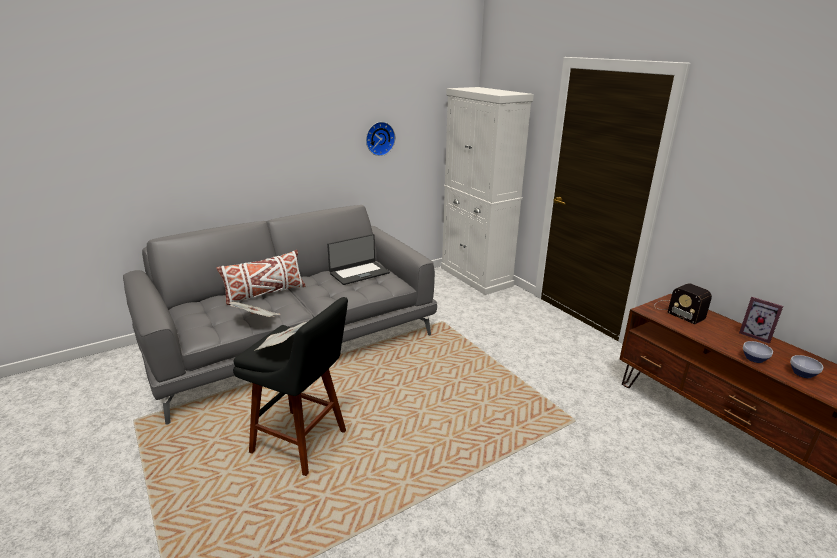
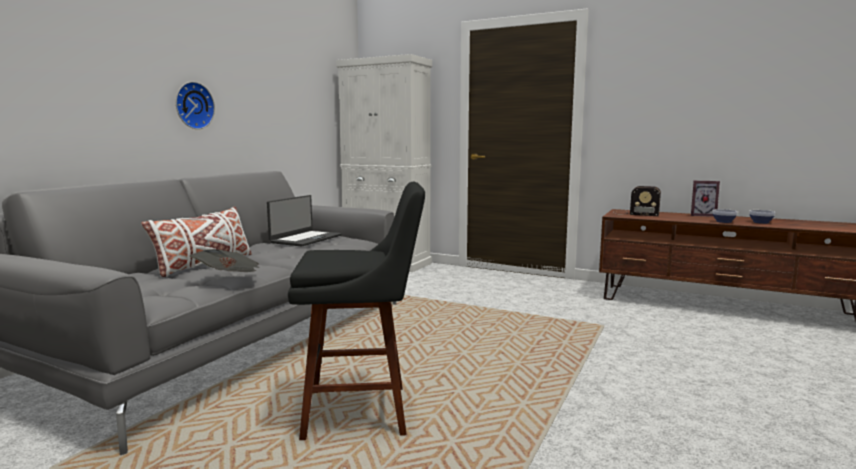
camera: 30 degrees left, 15 degrees down
newspaper [254,321,308,351] -> none
wall clock [366,122,395,156] -> wall clock moved to [176,82,215,129]

